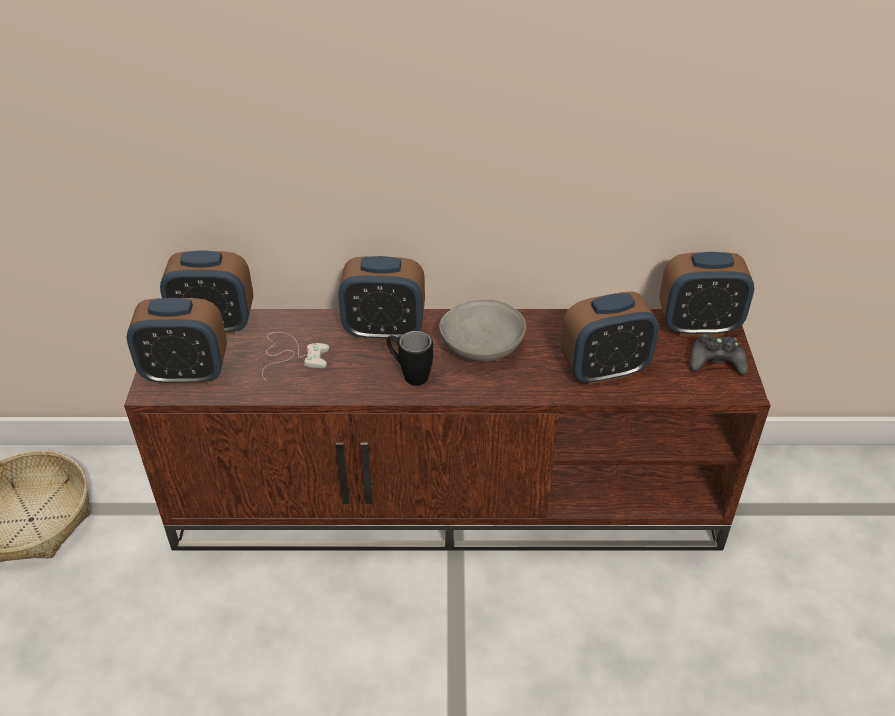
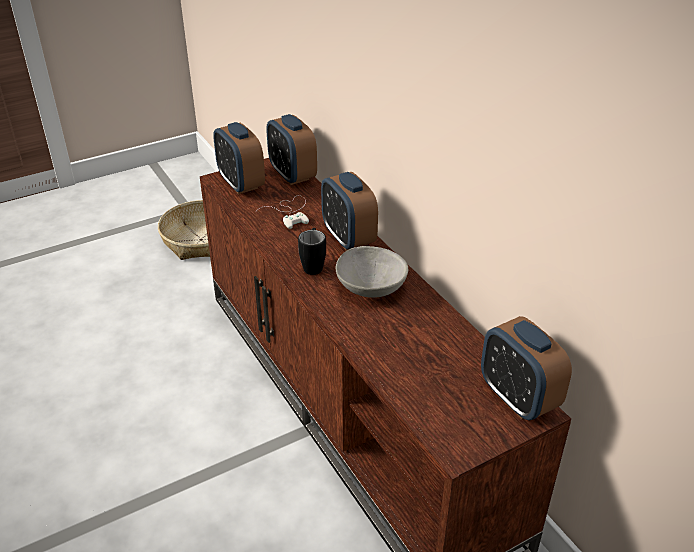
camera: 60 degrees right, 5 degrees down
alarm clock [561,291,659,385] -> none
black game controller [690,333,748,375] -> none

